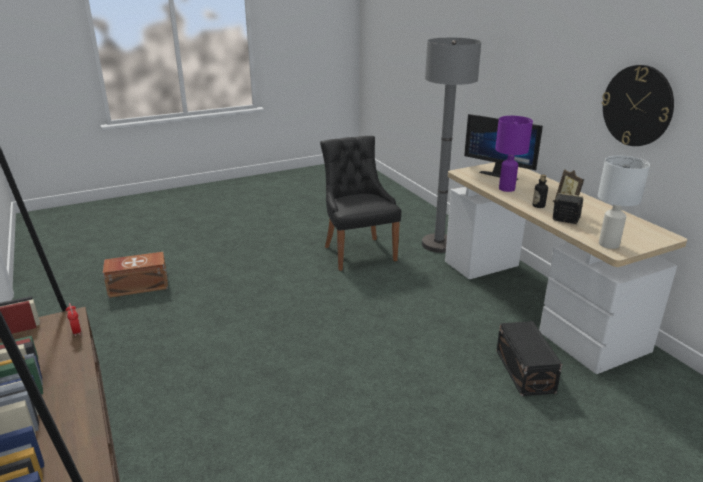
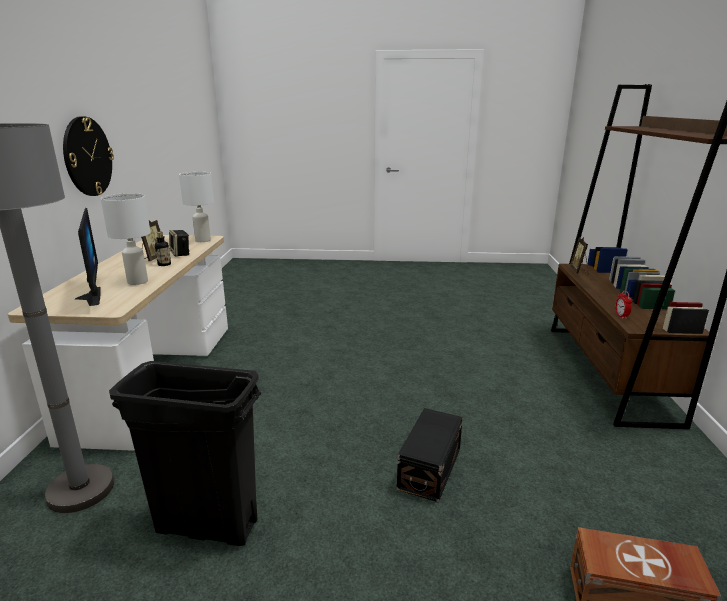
camera: 150 degrees left, 5 degrees down
black chair [320,136,401,271] -> black trash can [109,361,261,546]
purple table lamp [495,116,533,192] -> white table lamp [101,193,151,285]
black storage box [496,321,562,396] -> black storage box moved to [397,408,463,502]
none -> picture frame [570,237,588,274]

